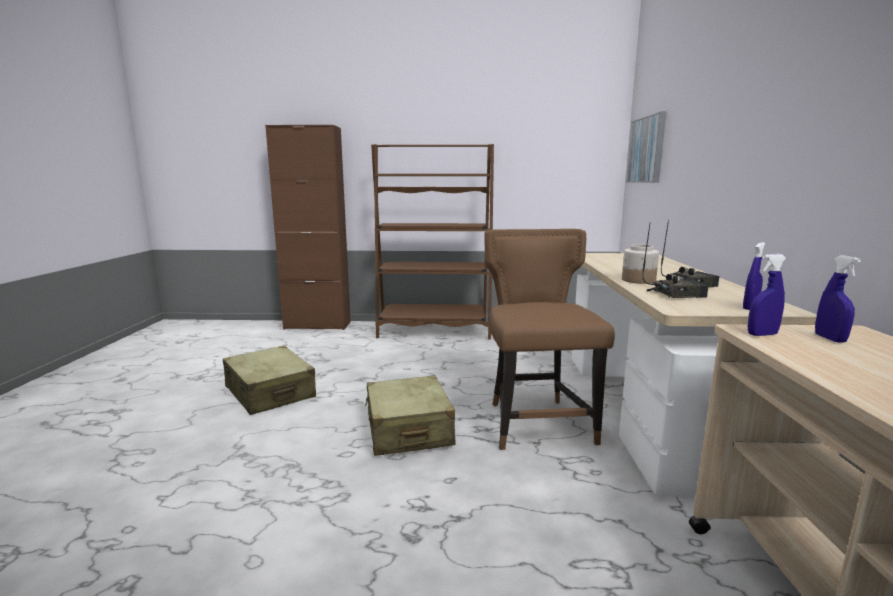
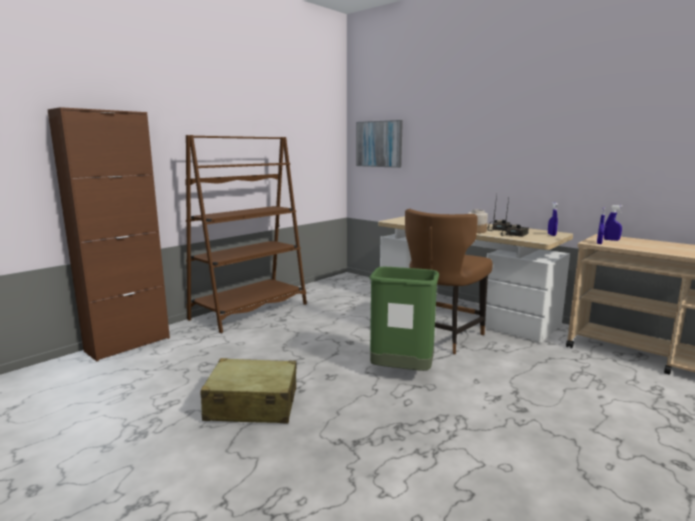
camera: 50 degrees left, 0 degrees up
beige suitcase [365,375,455,456] -> green trash can [369,267,439,371]
brown chair [484,229,615,450] -> brown chair turned 90 degrees counterclockwise [405,209,493,354]

